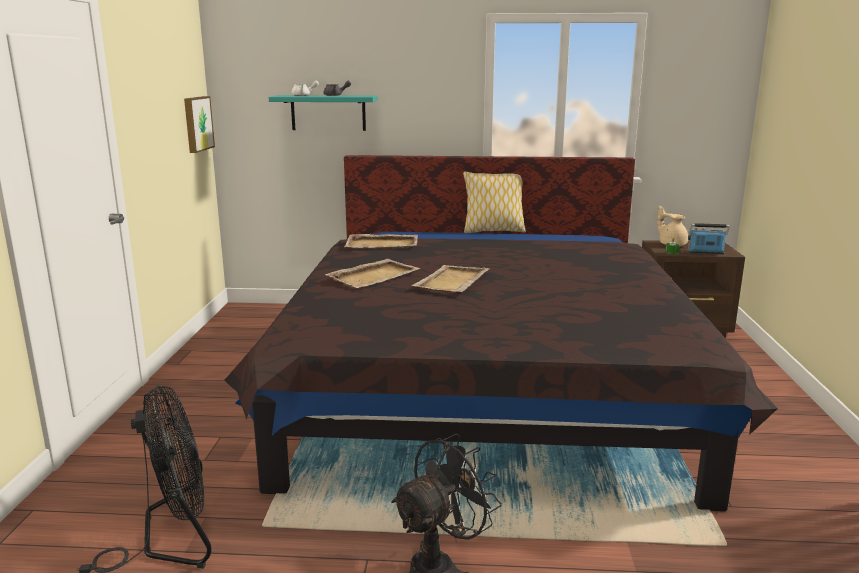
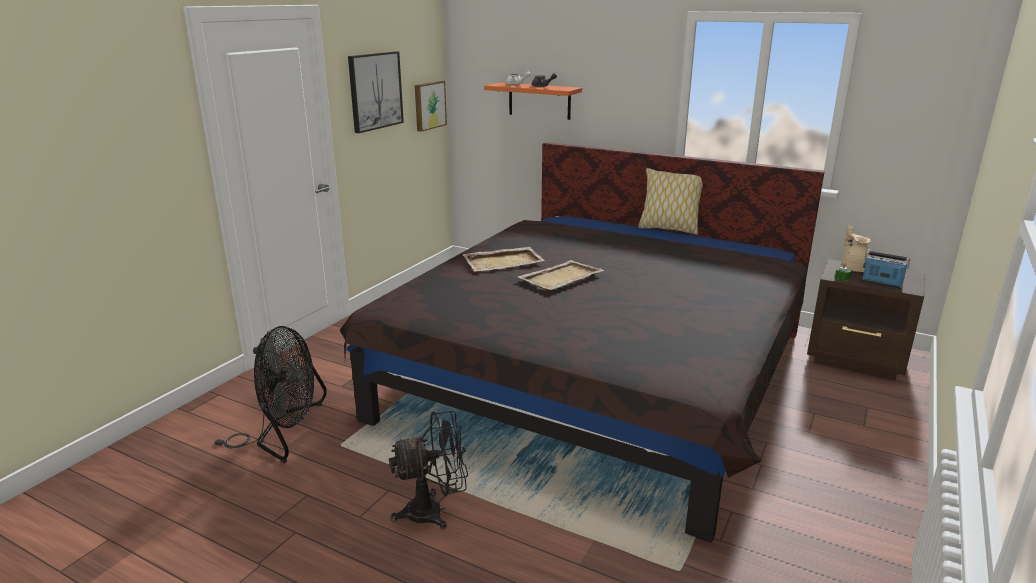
camera: 25 degrees right, 5 degrees up
turquoise shelf [269,95,378,131] -> orange shelf [484,83,582,120]
beige tray [344,234,418,248] -> none
none -> picture [348,51,404,133]

